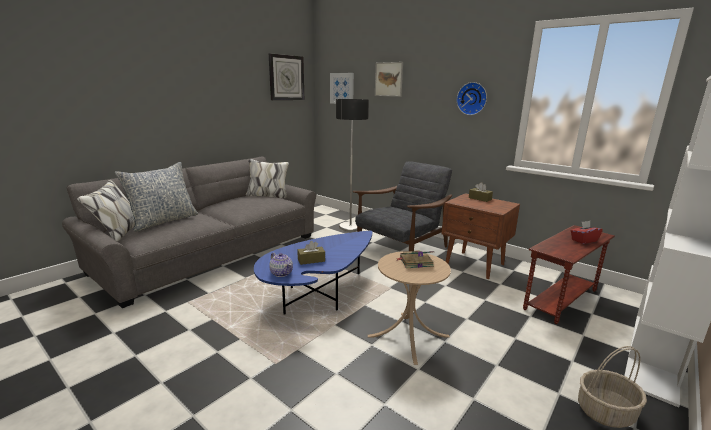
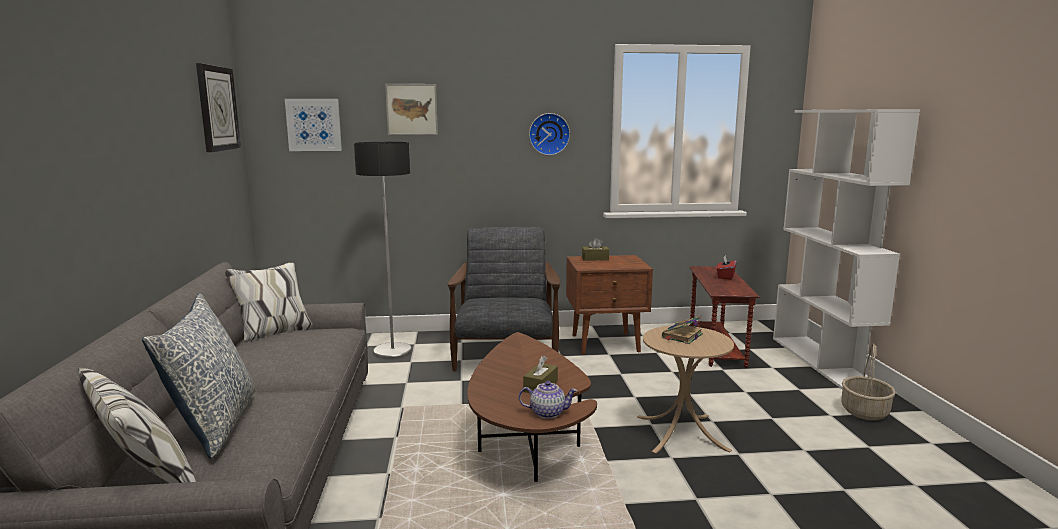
camera: 45 degrees left, 5 degrees down
blue coffee table [254,231,372,314] -> brown coffee table [468,332,597,482]

